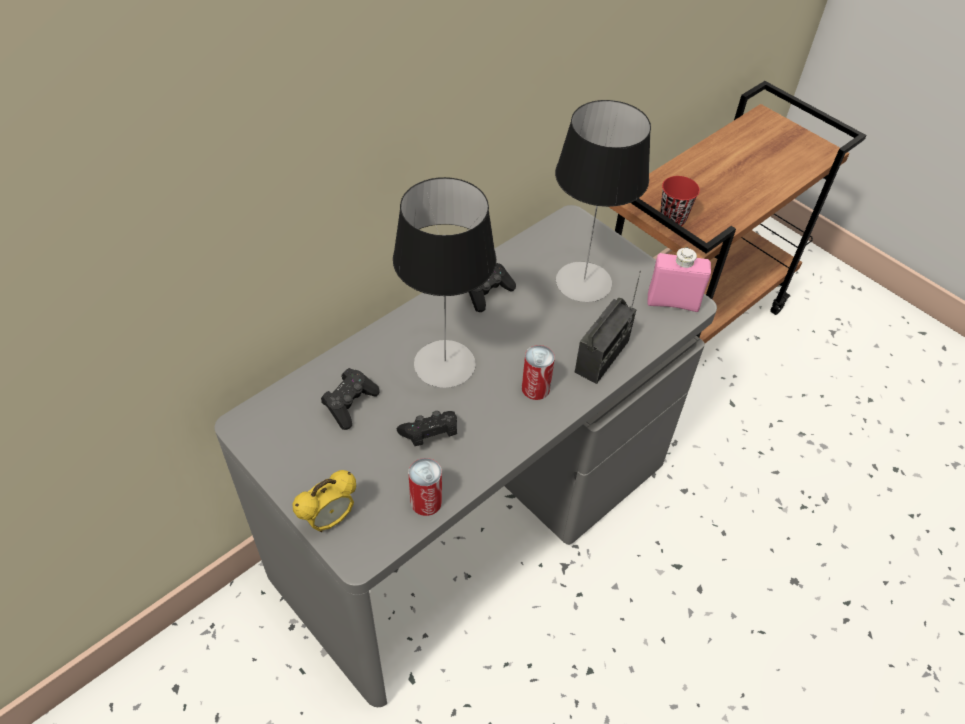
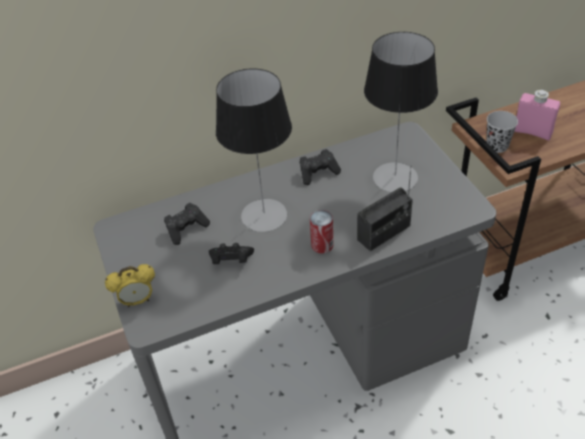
camera: 25 degrees right, 5 degrees down
can [409,458,442,516] -> none
pink bottle [647,247,711,312] -> pink bottle moved to [514,90,560,140]
red cup [660,176,700,226] -> black cup [486,111,518,153]

